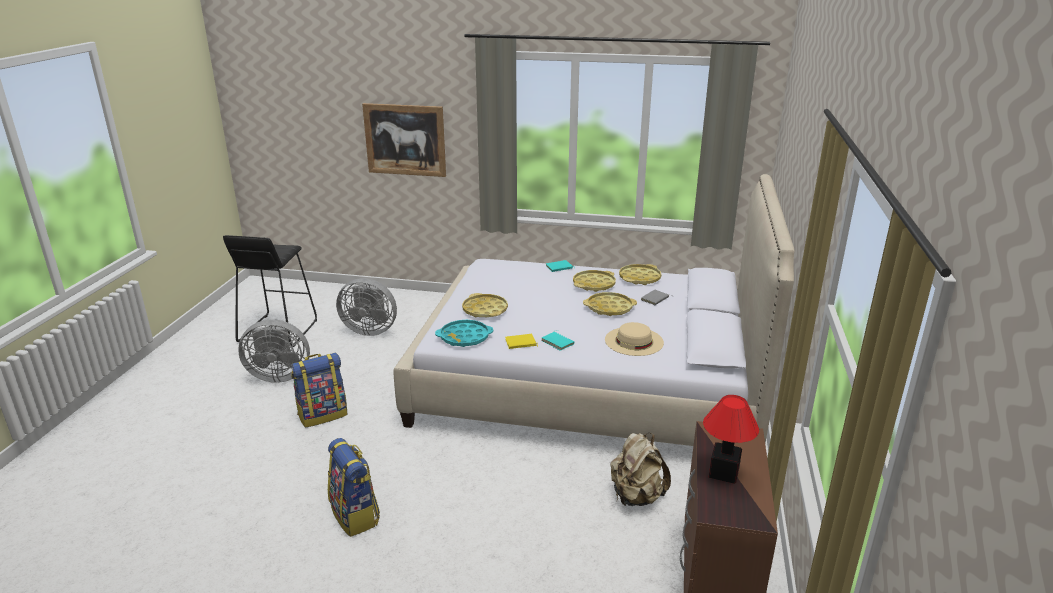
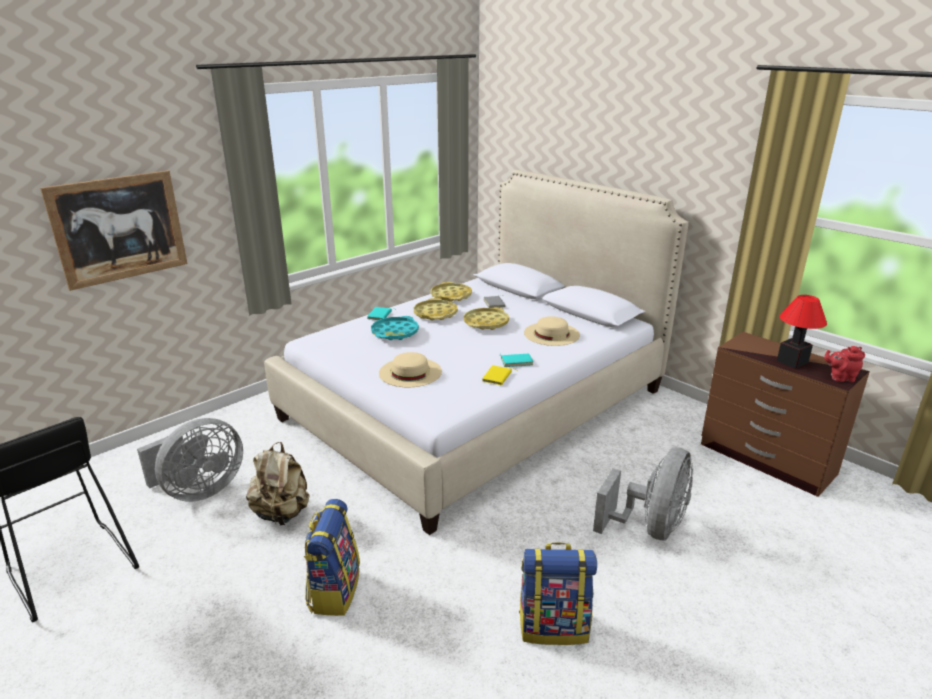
camera: 55 degrees left, 0 degrees up
grey fan [238,319,310,383] -> grey fan moved to [593,447,693,541]
turquoise tray [435,320,493,347] -> turquoise tray moved to [371,316,419,340]
yellow tray [462,293,508,317] -> beige hat [379,352,442,387]
beige backpack [610,433,671,506] -> beige backpack moved to [246,442,309,525]
none -> red teapot [824,346,865,382]

